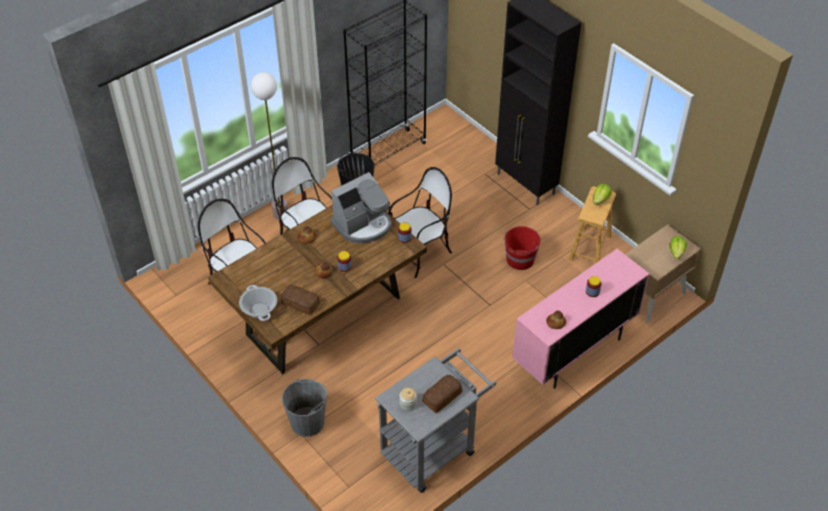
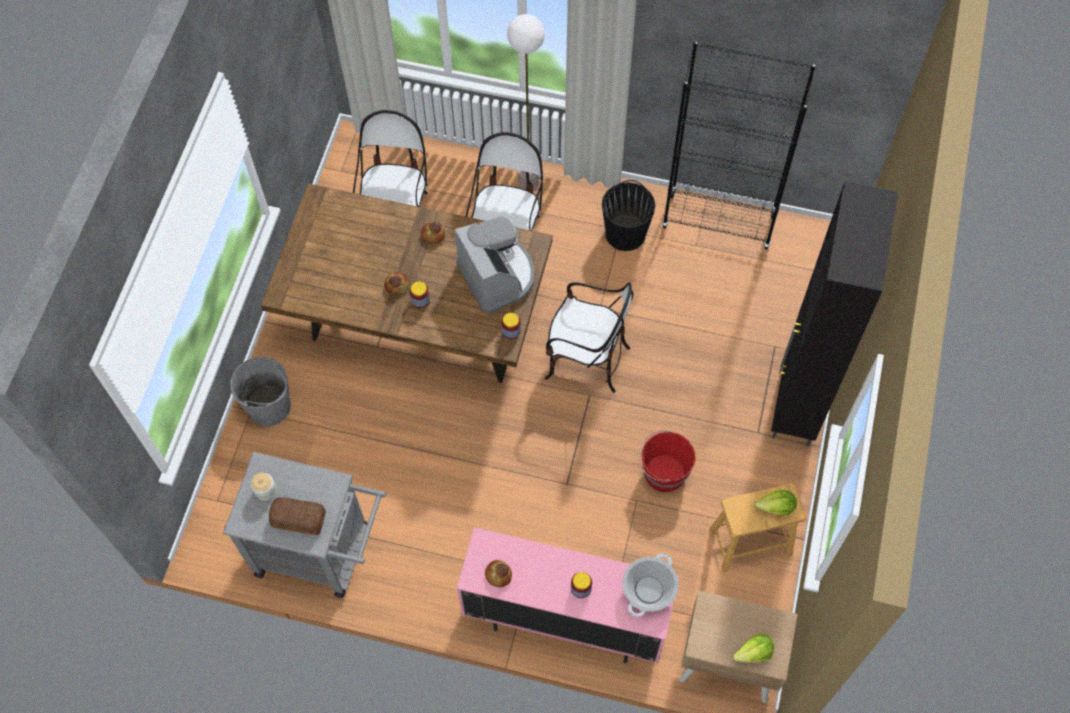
camera: 55 degrees right, 15 degrees up
cooking pot [239,285,277,321] -> cooking pot moved to [622,553,679,617]
bread [281,285,320,315] -> none
coffee machine [331,172,391,244] -> coffee machine turned 135 degrees counterclockwise [455,217,534,313]

